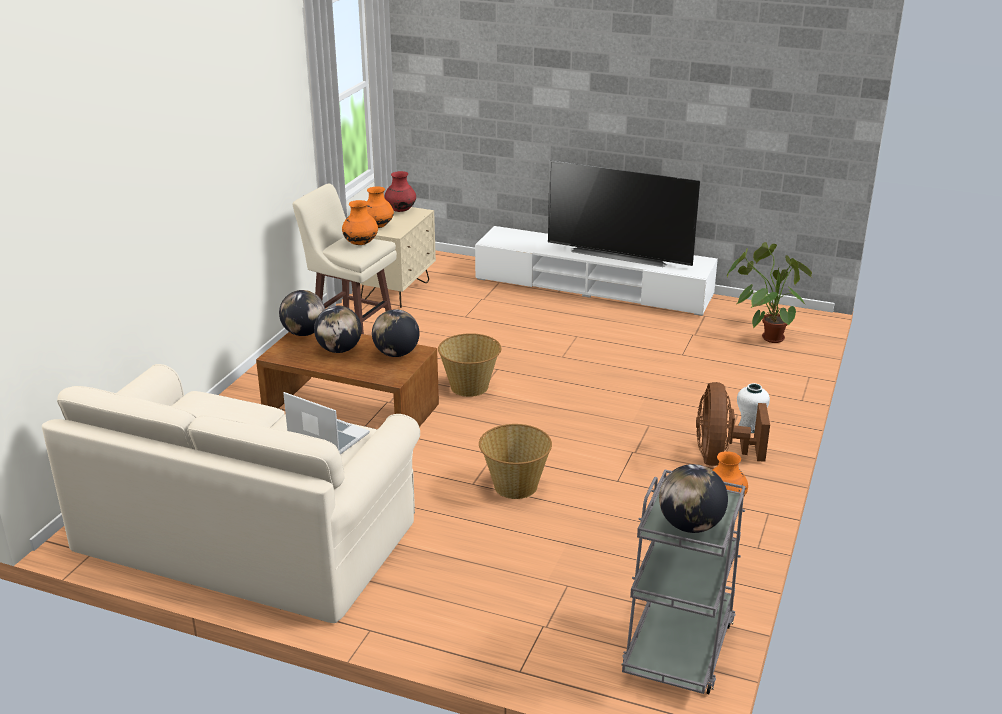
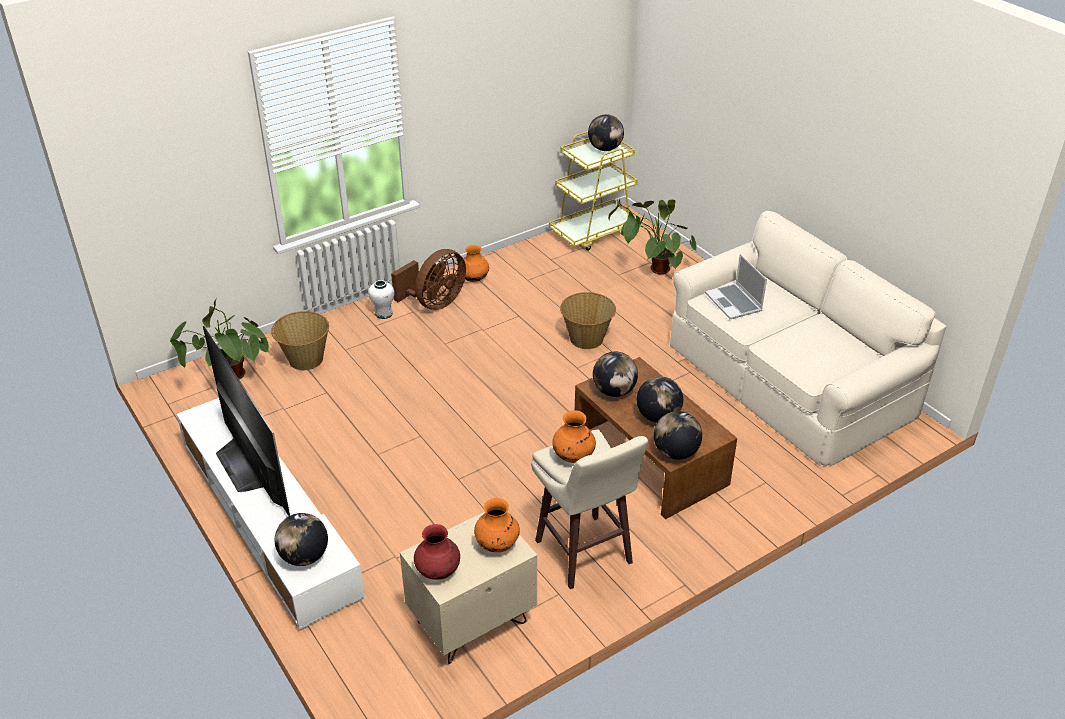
camera: 145 degrees left, 10 degrees up
basket [438,333,501,397] -> basket moved to [271,311,329,370]
grey cart [622,470,745,694] -> yellow cart [549,131,641,251]
none -> globe [275,513,328,566]
none -> potted plant [608,199,697,274]

